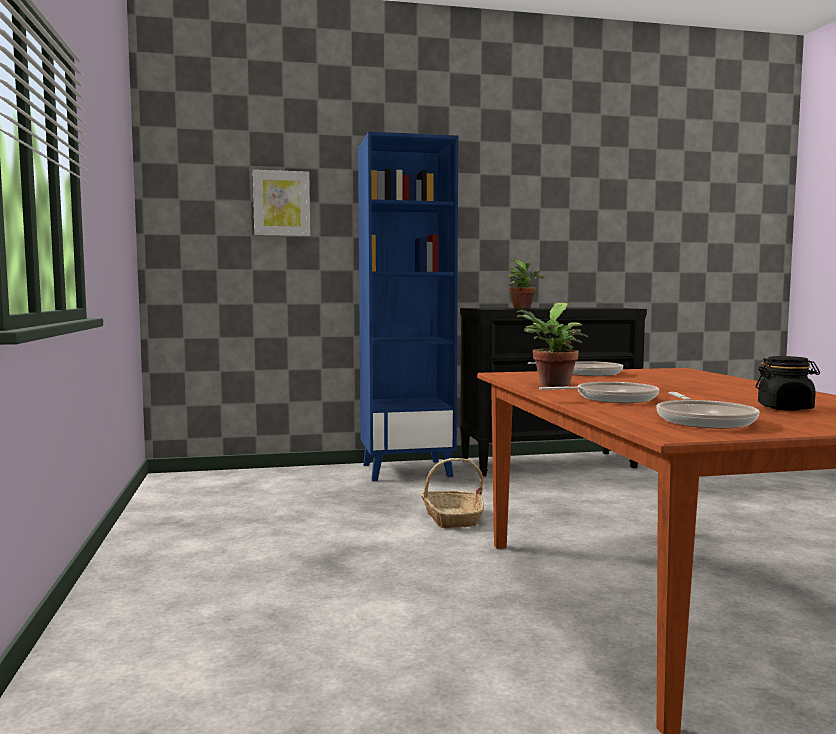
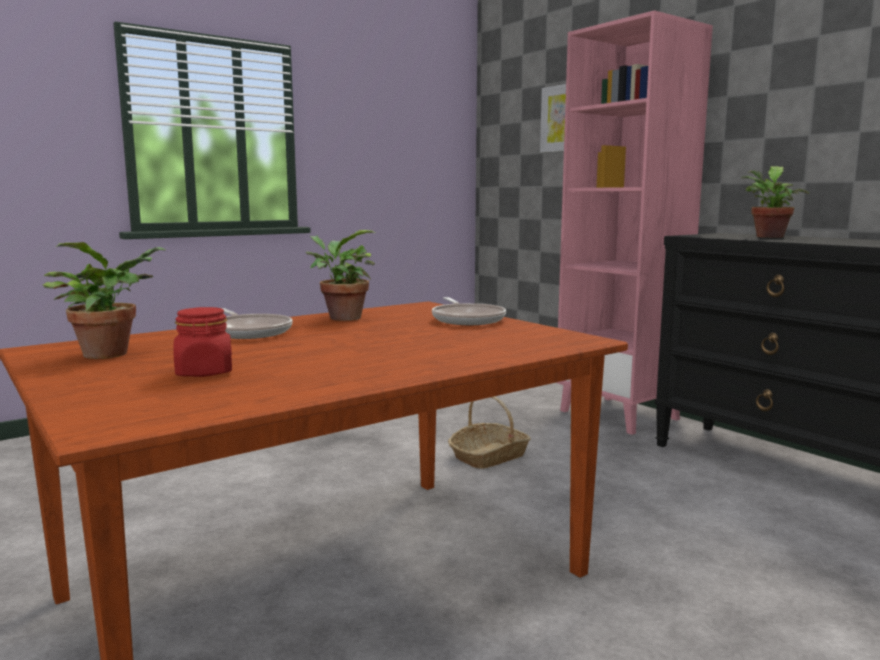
camera: 65 degrees right, 5 degrees up
blue bookcase [358,131,458,481] -> pink bookcase [556,10,713,435]
frying pan [656,392,760,428] -> potted plant [43,242,167,359]
black jar [755,356,820,411] -> red jar [173,307,232,377]

